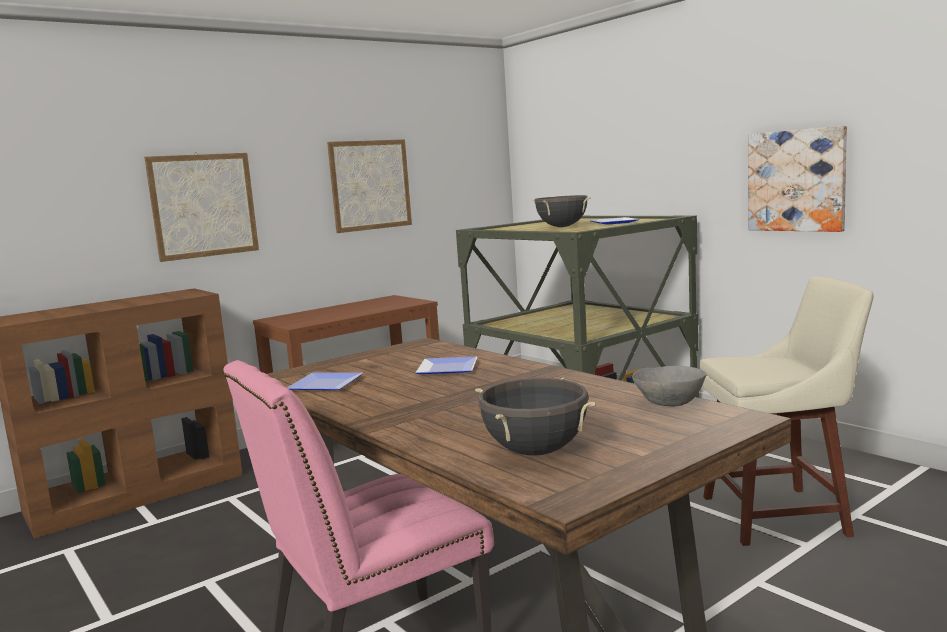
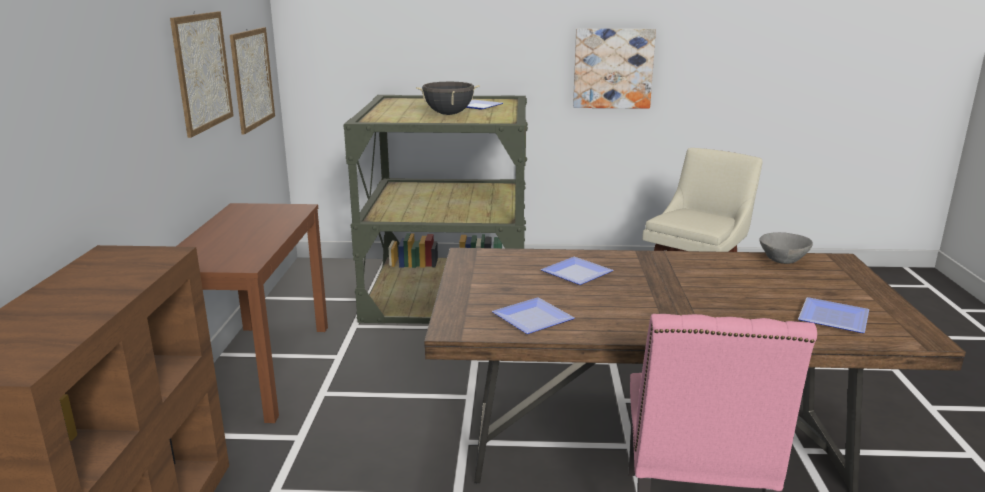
camera: 50 degrees left, 10 degrees up
picture [144,152,259,262] -> picture moved to [230,27,275,135]
black cooking pot [475,377,596,456] -> plate [798,297,869,333]

